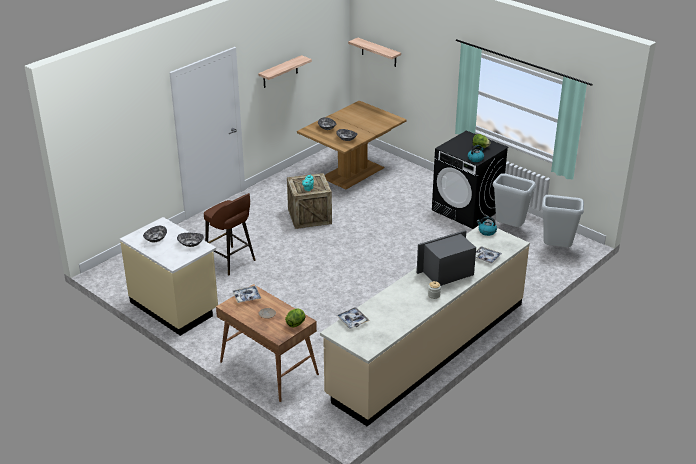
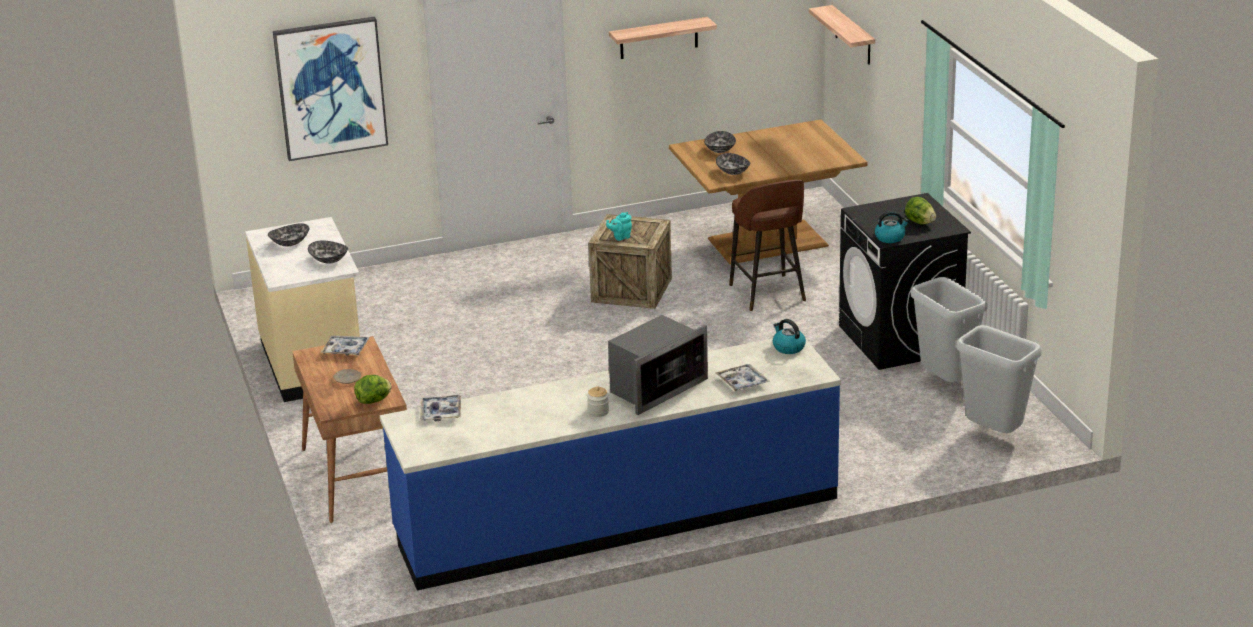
camera: 30 degrees right, 5 degrees down
brown stool [204,193,256,276] -> brown stool moved to [729,180,806,311]
beige counter [320,226,530,426] -> blue counter [380,339,841,591]
microwave [417,230,476,286] -> microwave turned 135 degrees clockwise [608,315,708,415]
none -> picture [273,16,388,161]

